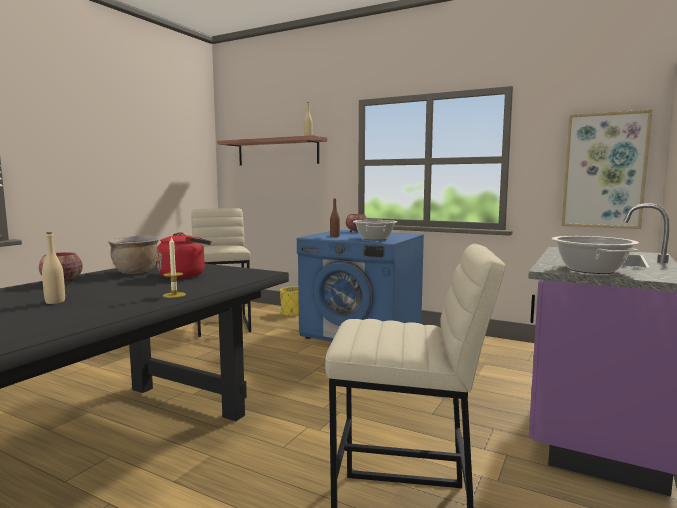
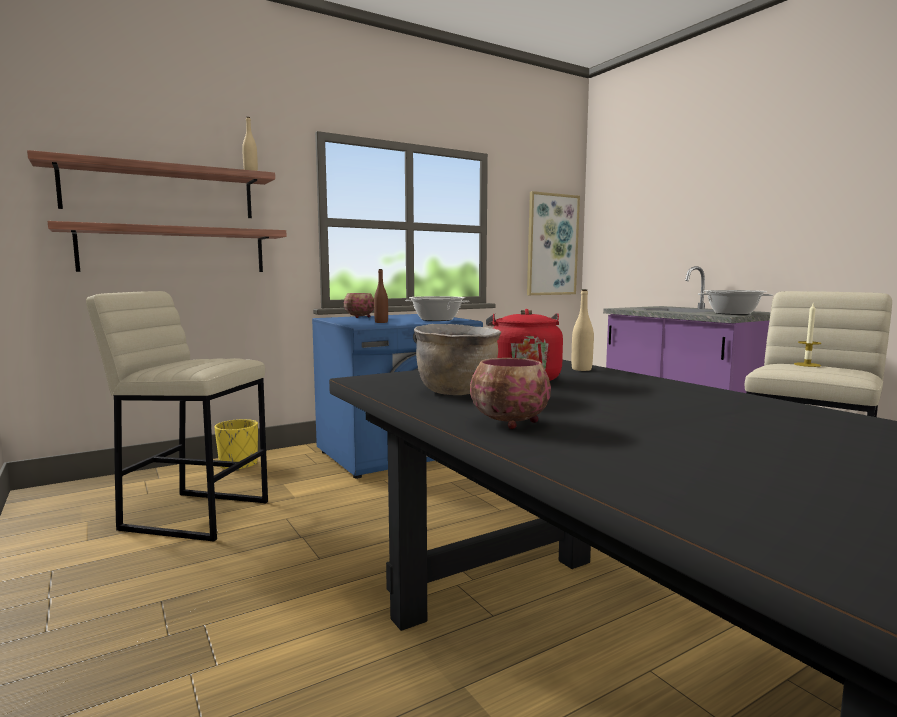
camera: 60 degrees left, 0 degrees up
beige bottle [42,232,65,304] -> beige bottle moved to [572,289,594,371]
candle [163,236,186,298] -> candle moved to [794,304,821,367]
none -> shelf [47,221,287,272]

